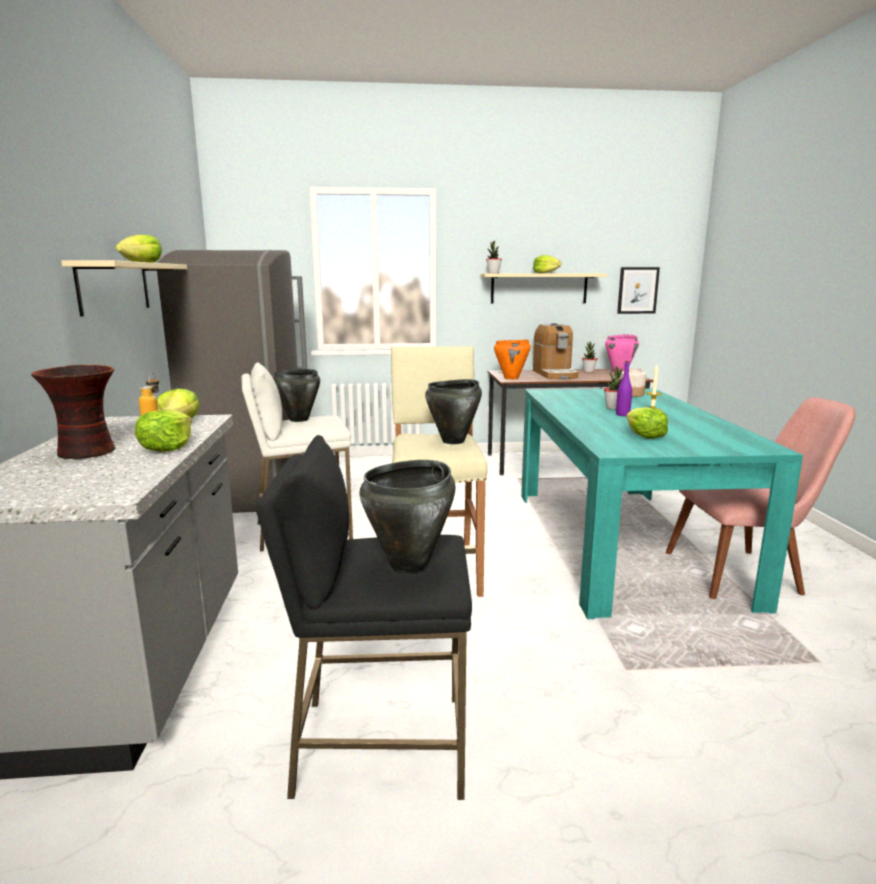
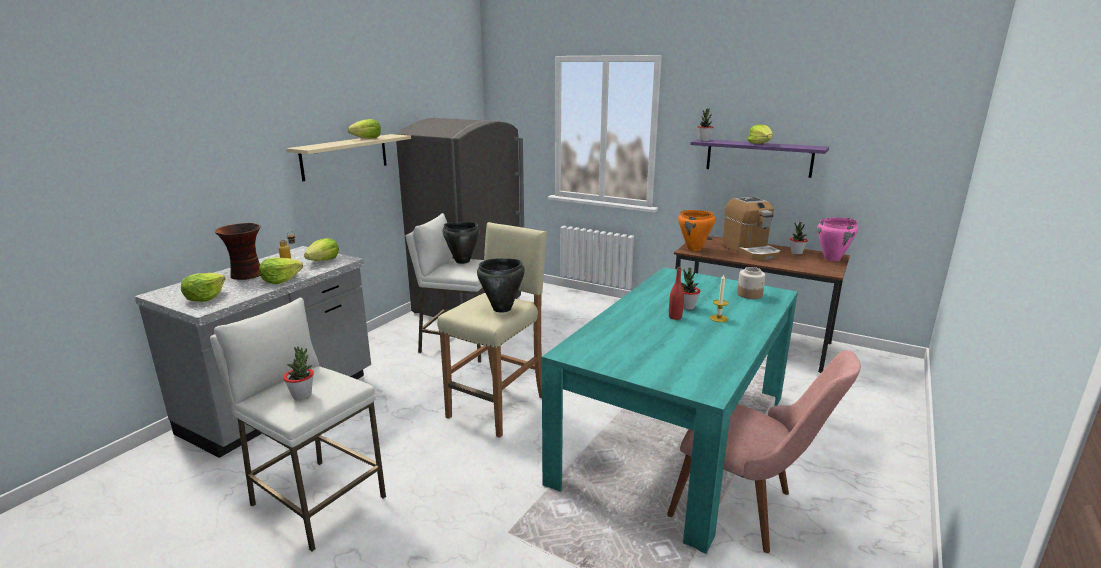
camera: 35 degrees right, 5 degrees up
black stool [255,435,472,800] -> white stool [210,298,386,551]
black cooking pot [360,460,455,574] -> potted plant [283,346,314,400]
beige shelf [481,274,607,304] -> purple shelf [691,139,829,178]
coffee machine [533,323,578,379] -> coffee machine turned 45 degrees counterclockwise [722,197,781,261]
purple bottle [616,361,632,416] -> red bottle [669,267,684,320]
picture [617,267,660,314] -> none
lettuce [626,407,668,439] -> lettuce moved to [181,273,225,302]

